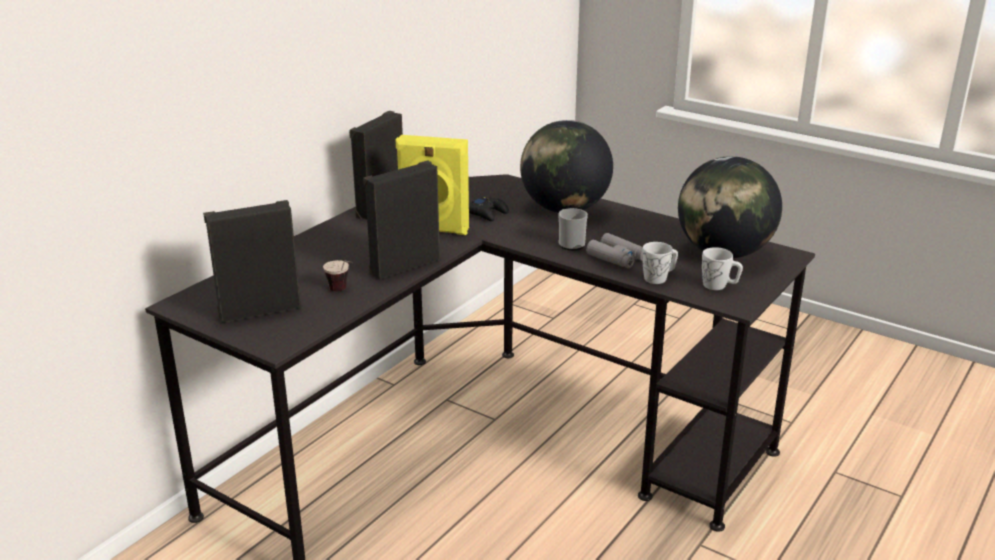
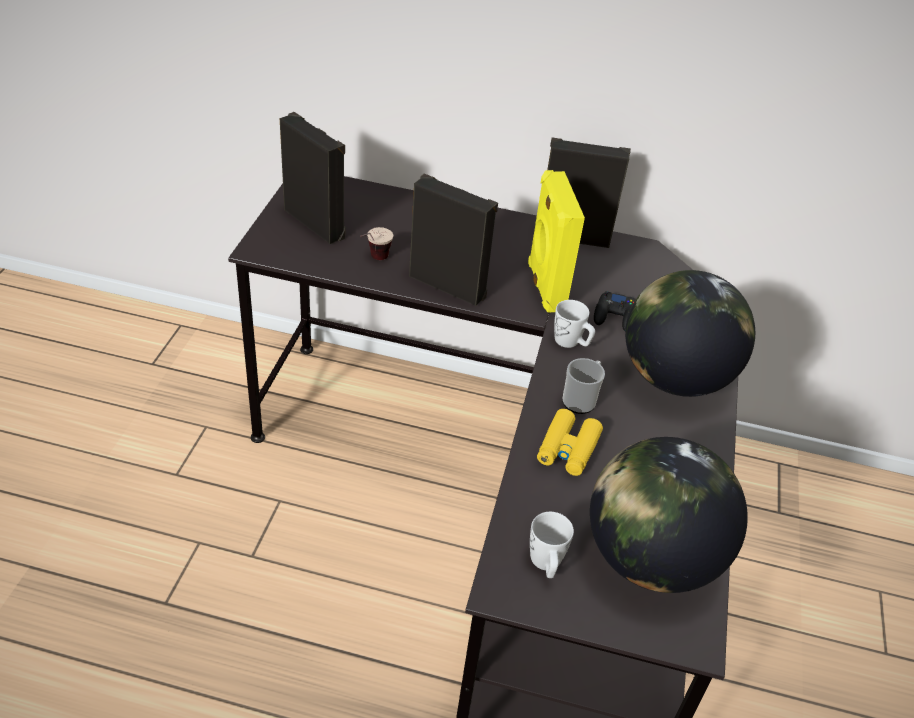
camera: 65 degrees right, 15 degrees up
grey binoculars [586,233,643,268] -> yellow binoculars [537,409,603,476]
white mug [642,242,678,284] -> white mug moved to [554,300,595,348]

